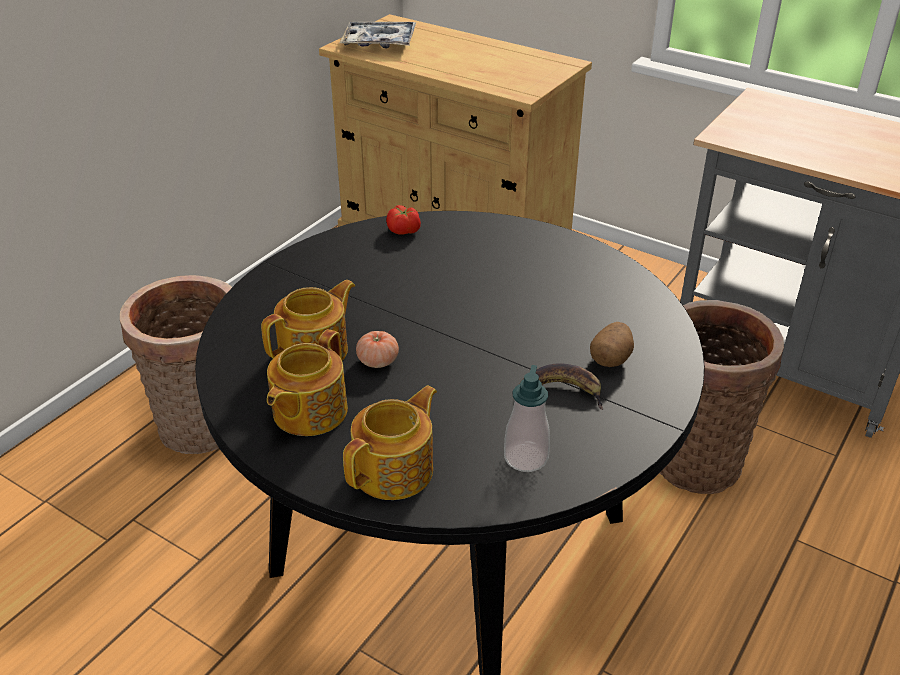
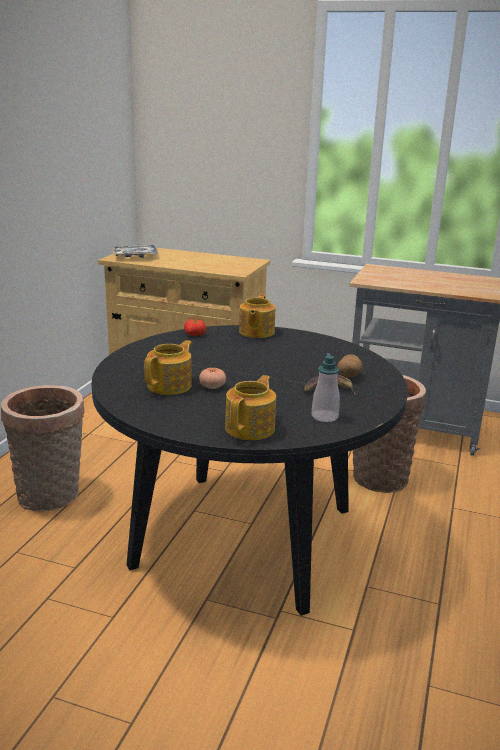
camera: 15 degrees left, 15 degrees down
teapot [267,329,348,436] -> teapot moved to [239,295,275,338]

